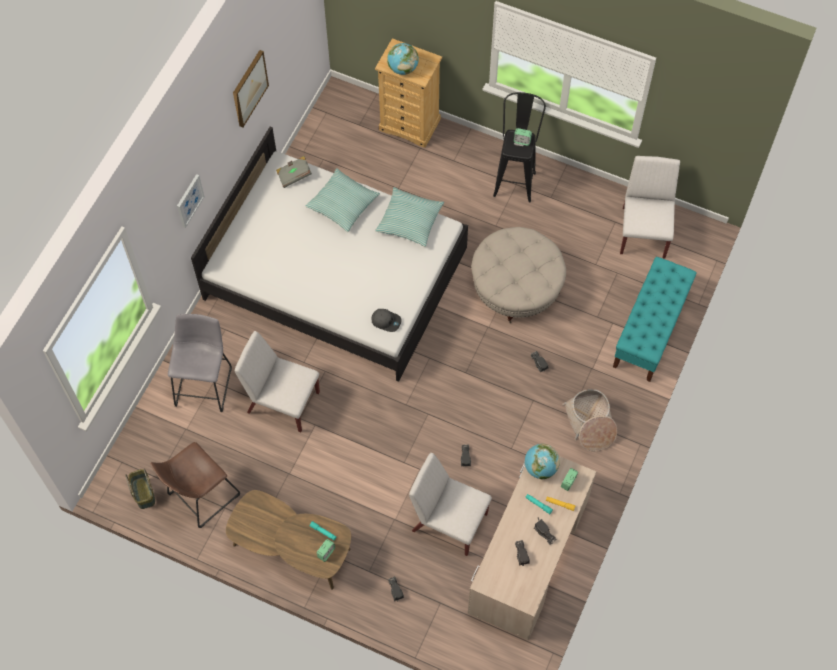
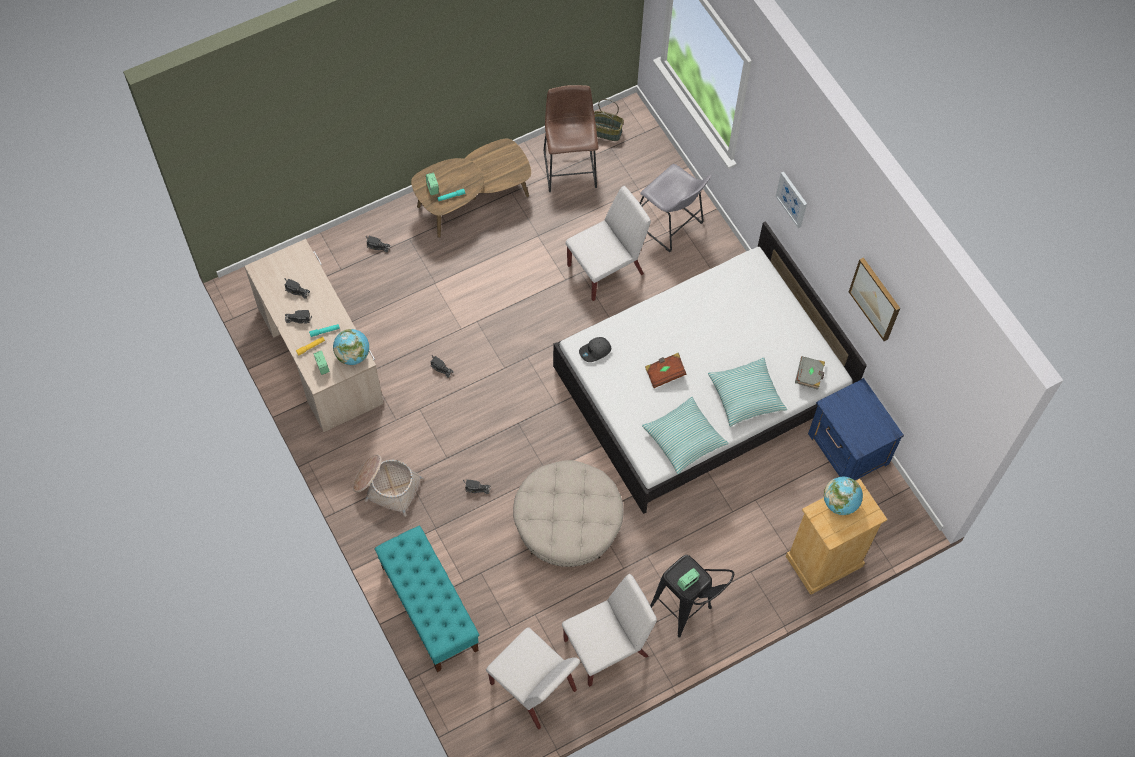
camera: 125 degrees right, 0 degrees up
white chair [409,453,492,556] -> white chair moved to [562,574,657,687]
none -> brown book [645,353,687,388]
none -> blue nightstand [808,378,904,480]

